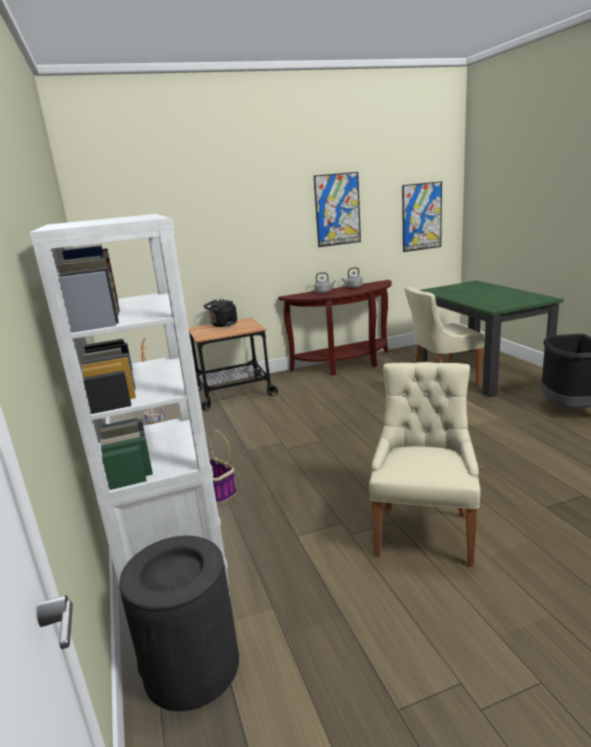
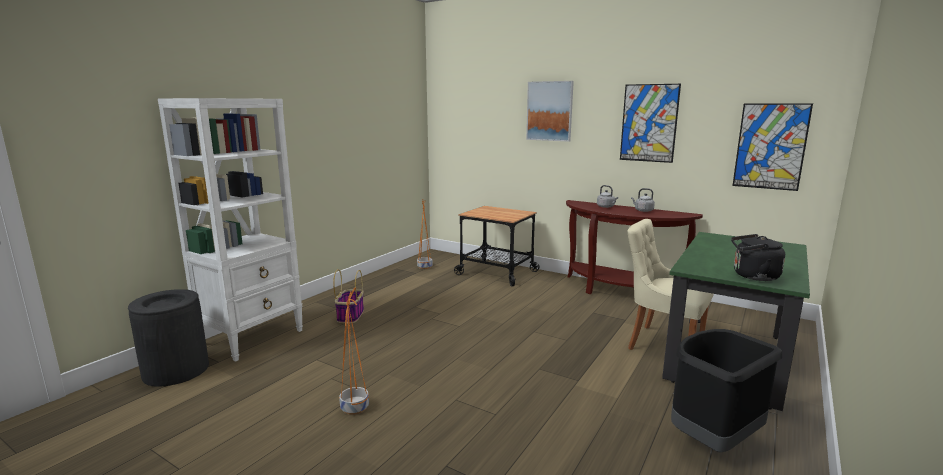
camera: 50 degrees right, 5 degrees down
black kettle [204,299,237,327] -> black kettle moved to [731,234,785,281]
beige chair [369,362,481,567] -> orange planter [339,287,369,415]
none -> picture [526,81,574,142]

